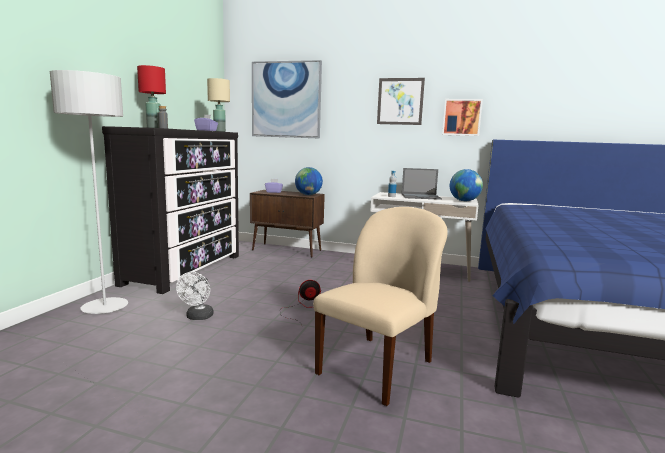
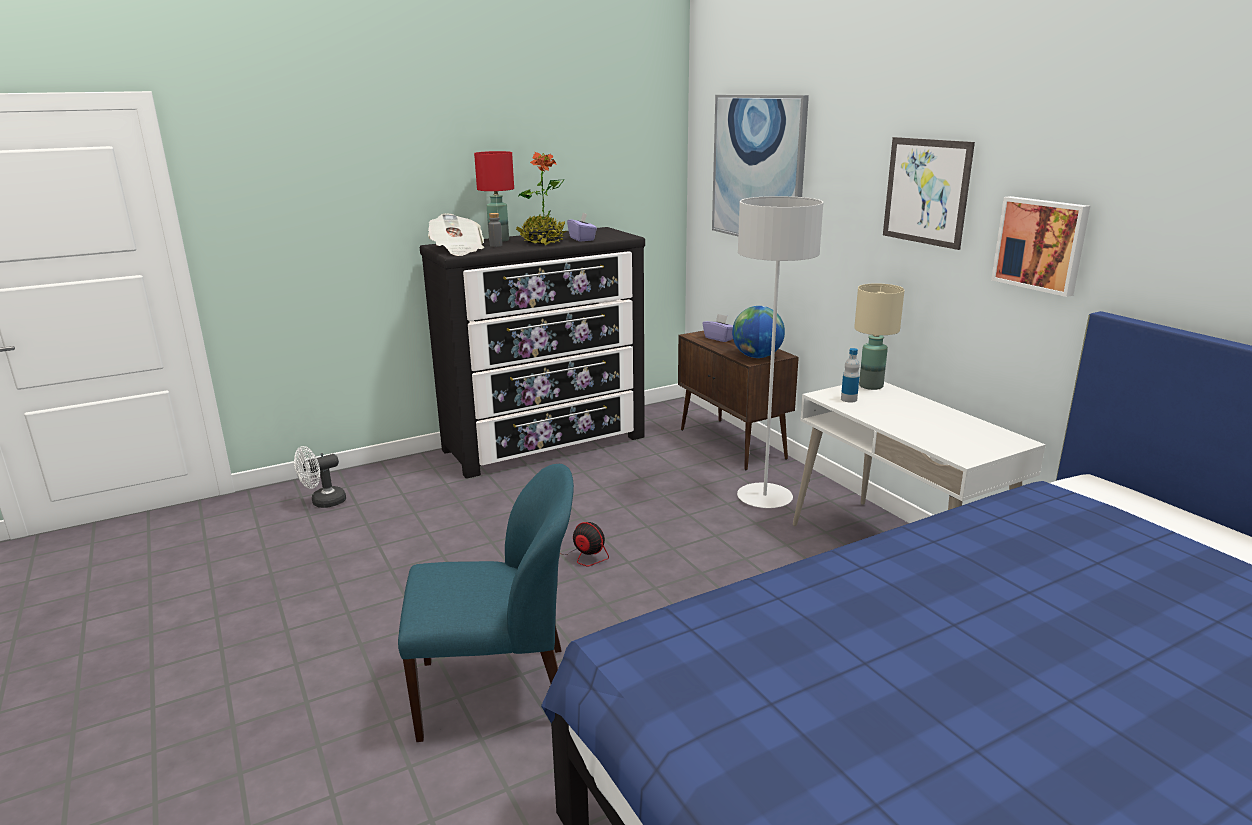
camera: 45 degrees right, 10 degrees up
grey floor lamp [50,70,128,314] -> grey floor lamp moved to [737,196,824,508]
white fan [176,272,213,320] -> white fan moved to [294,446,346,508]
beige table lamp [207,78,230,132] -> beige table lamp moved to [854,283,905,390]
beige chair [313,207,448,406] -> blue chair [398,464,574,742]
laptop [402,168,442,200] -> none
globe [450,169,483,201] -> none
none -> newspaper [428,214,484,256]
none -> potted plant [516,152,566,245]

